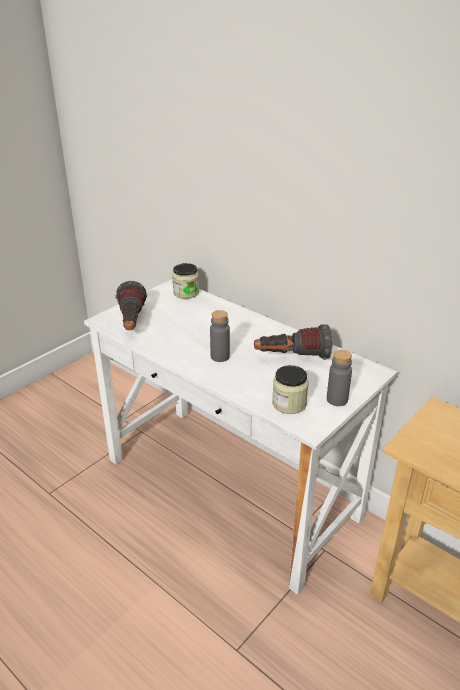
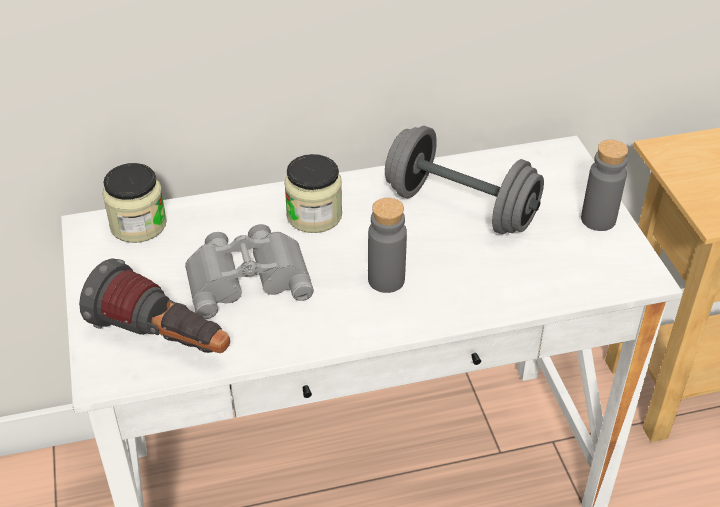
camera: 55 degrees left, 10 degrees up
flashlight [254,324,333,360] -> grey dumbbell [385,126,544,234]
jar [272,365,309,414] -> jar moved to [284,154,342,233]
none -> grey binoculars [185,224,314,319]

